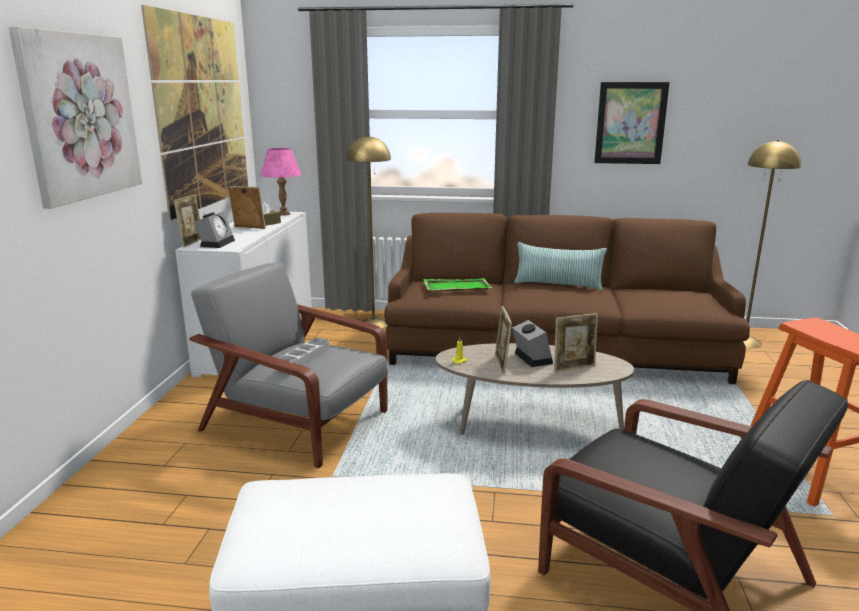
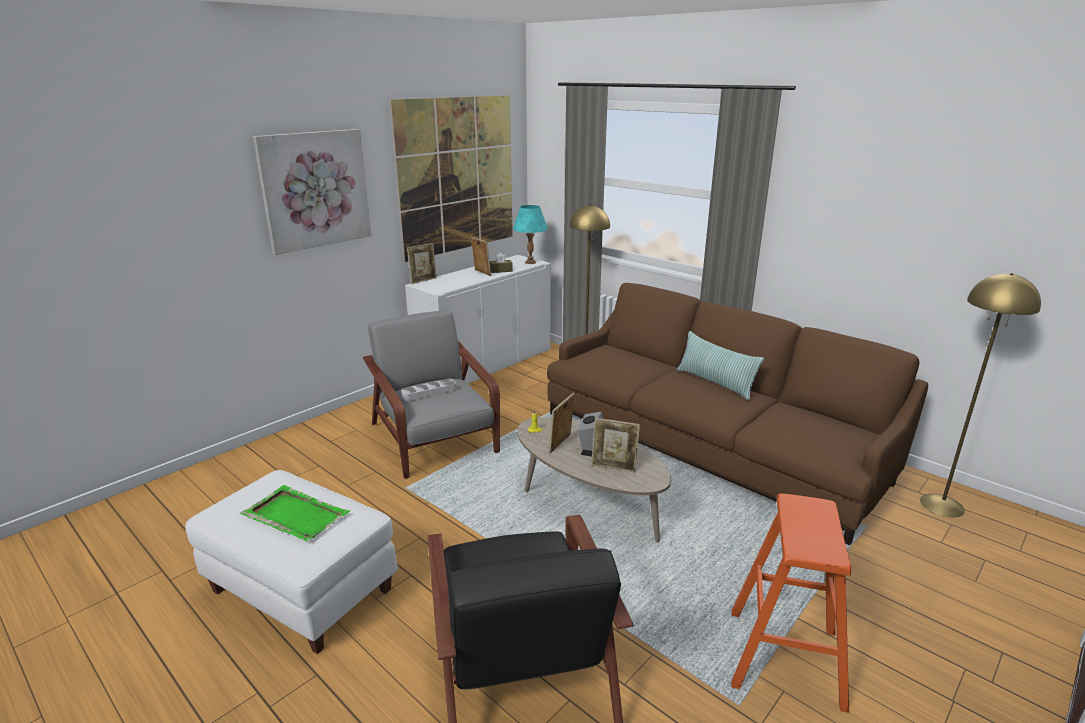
camera: 35 degrees right, 5 degrees up
alarm clock [194,211,235,248] -> none
pink table lamp [261,148,302,216] -> turquoise table lamp [513,205,548,264]
green tray [423,278,492,291] -> green tray moved to [240,485,350,541]
picture [594,82,670,164] -> none

